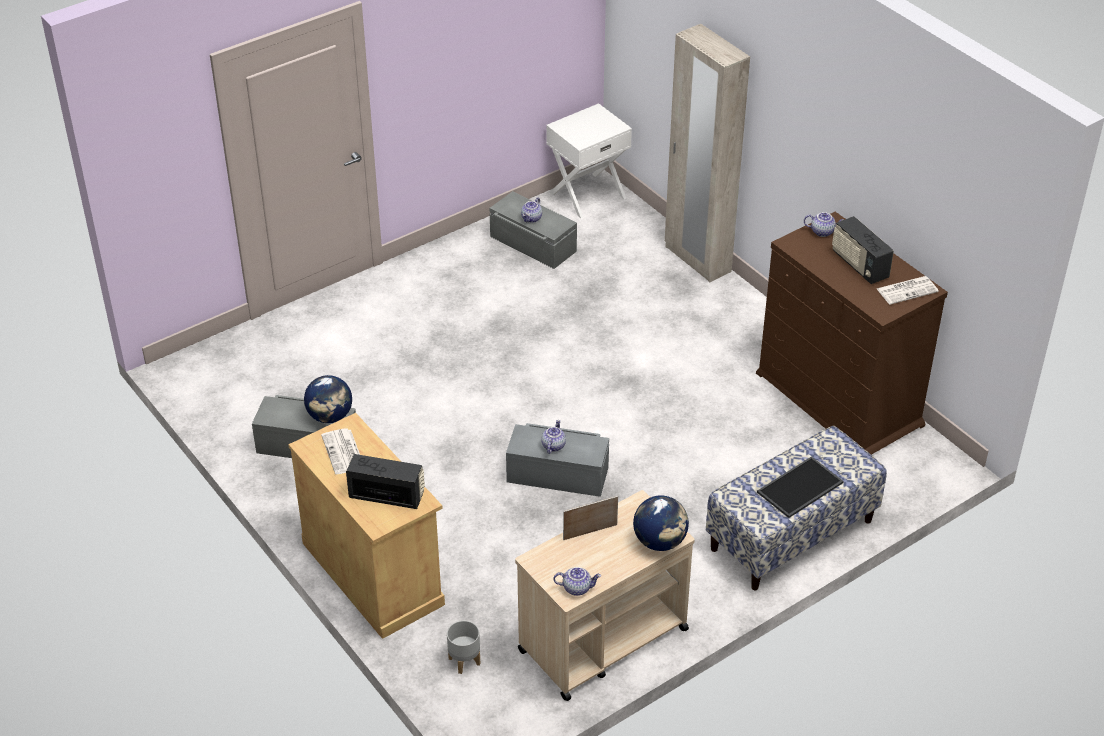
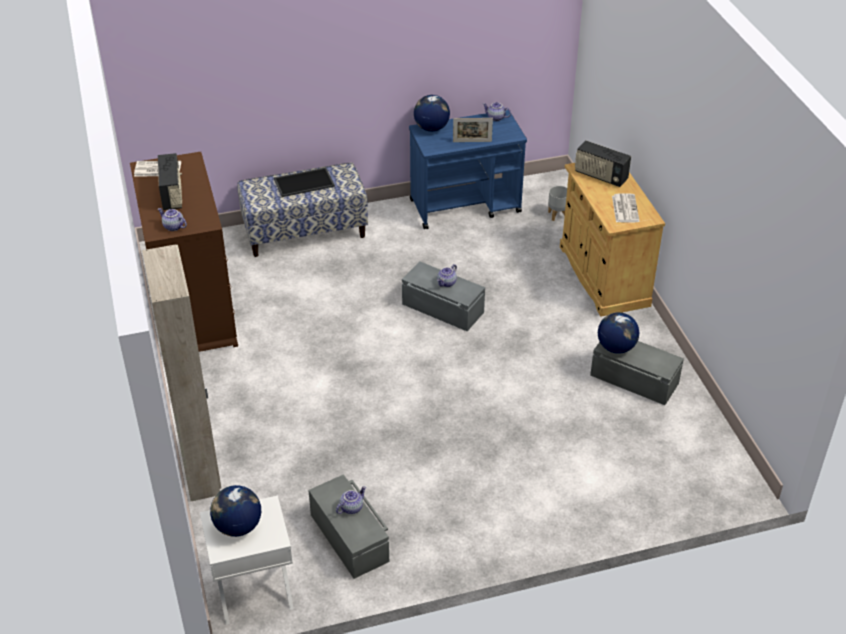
camera: 160 degrees left, 0 degrees up
beige cart [515,490,695,701] -> blue cart [409,110,527,229]
none -> globe [210,485,261,537]

